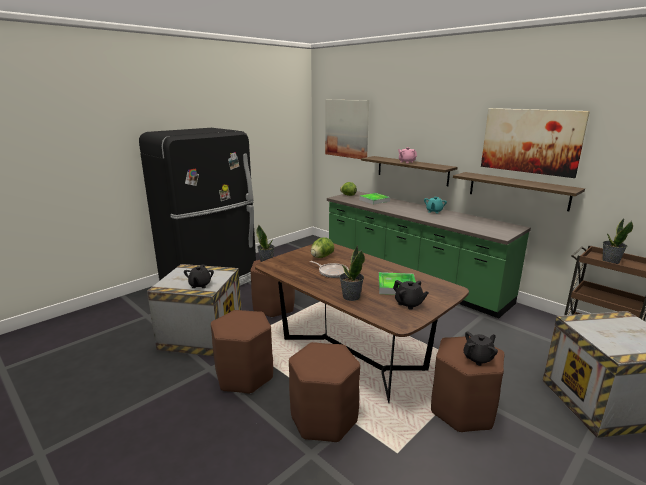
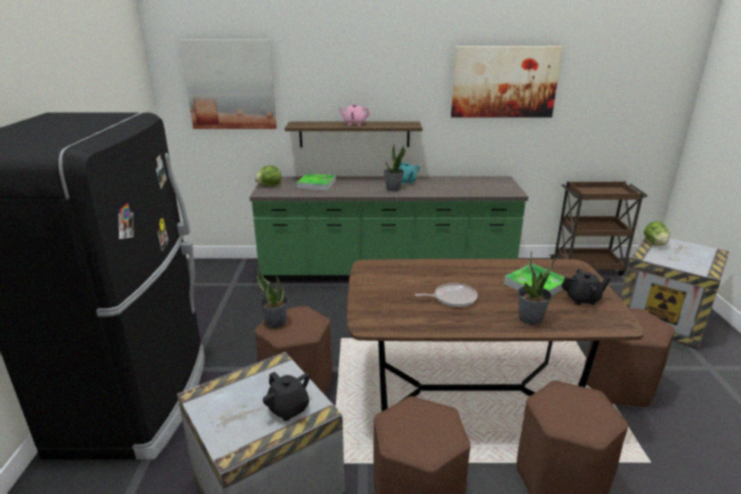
camera: 45 degrees left, 5 degrees up
lettuce [311,237,334,258] -> lettuce moved to [644,221,670,246]
shelf [453,172,585,211] -> none
black teapot [463,332,498,366] -> none
potted plant [602,218,633,264] -> potted plant moved to [383,145,405,191]

